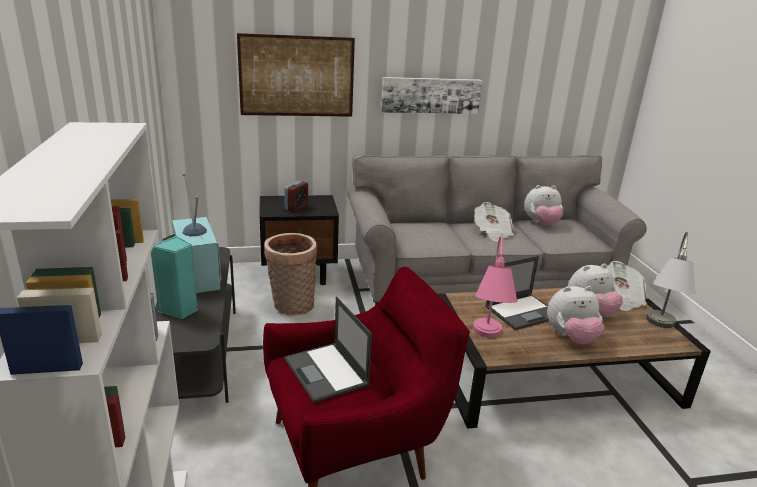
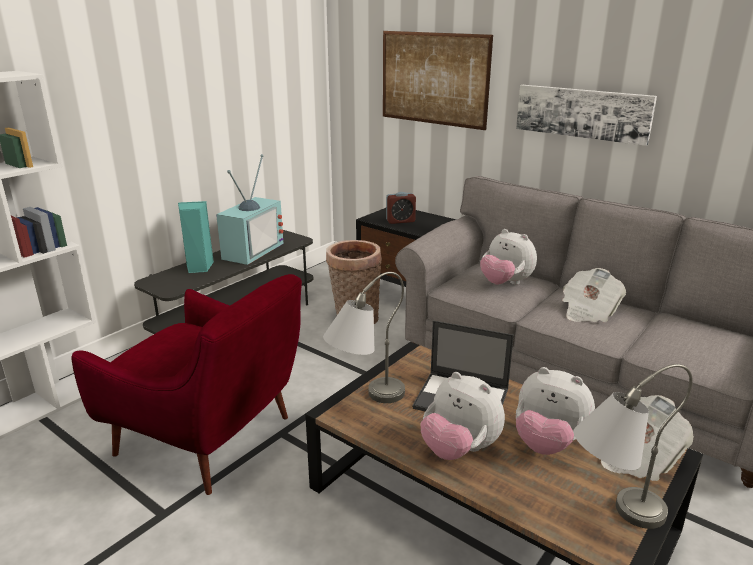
camera: 50 degrees right, 0 degrees up
laptop [285,297,372,403] -> none
pink table lamp [473,236,517,338] -> grey table lamp [323,272,405,403]
plush toy [524,185,564,225] -> plush toy moved to [480,229,537,285]

